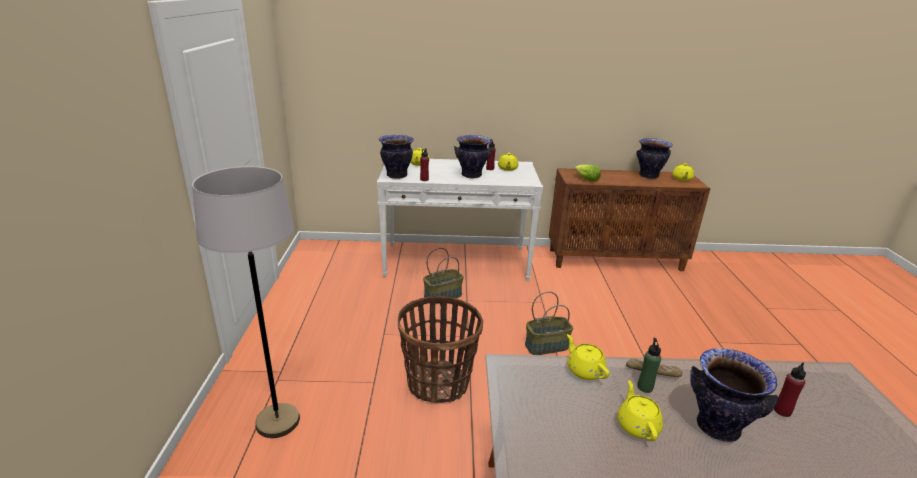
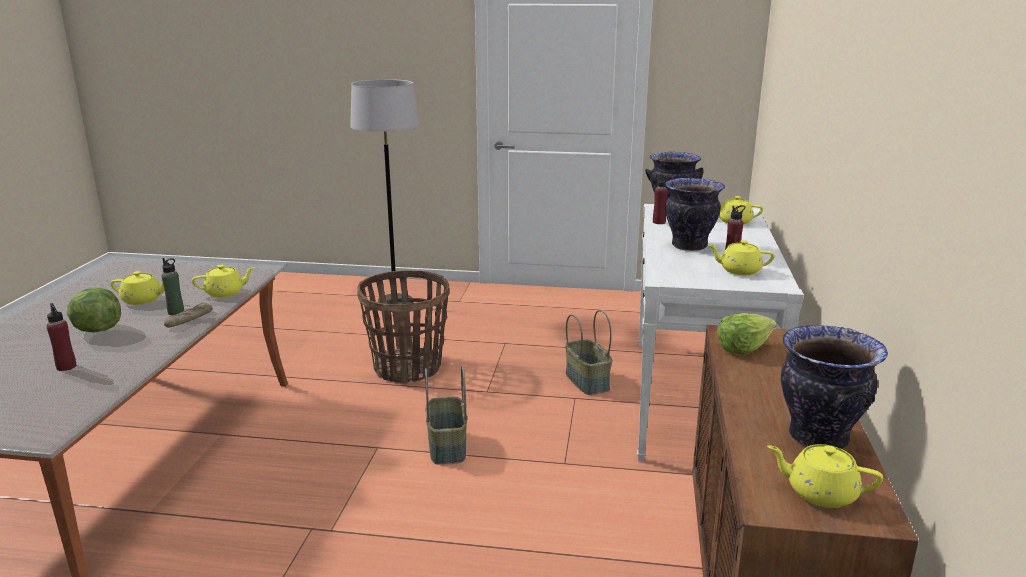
camera: 100 degrees right, 5 degrees down
vase [690,348,778,442] -> lettuce [67,287,121,333]

